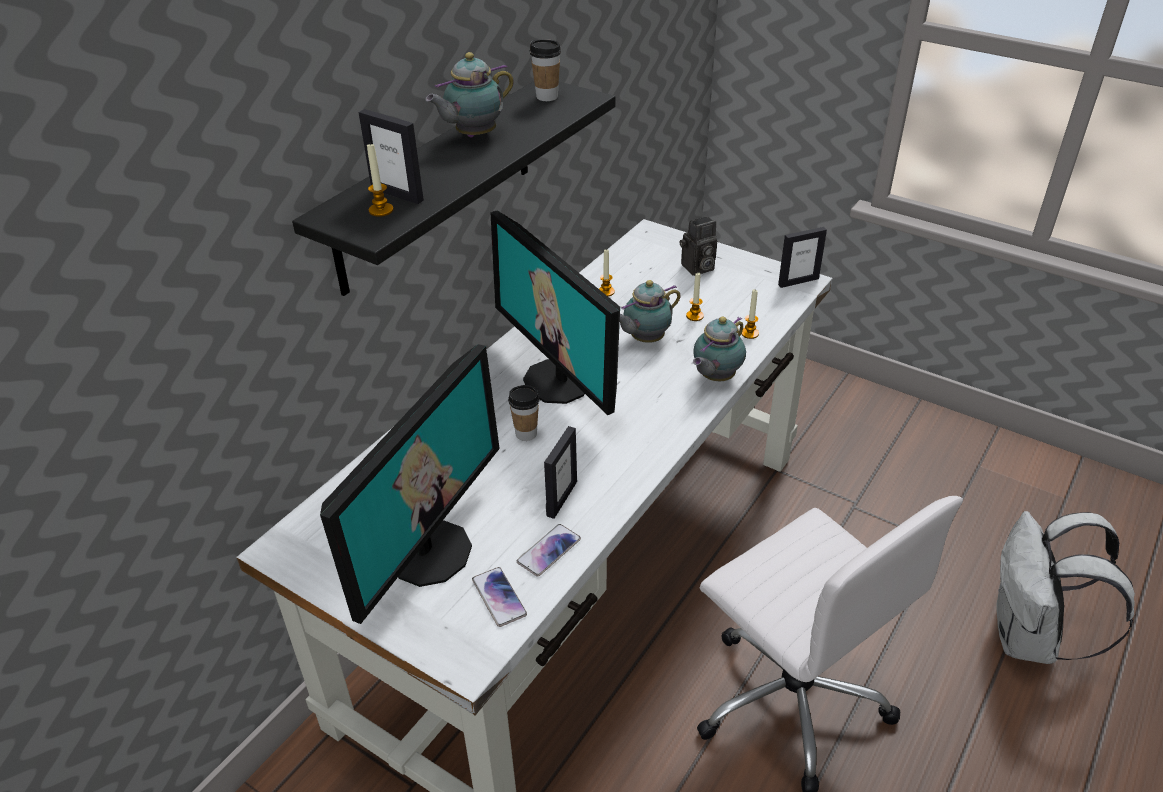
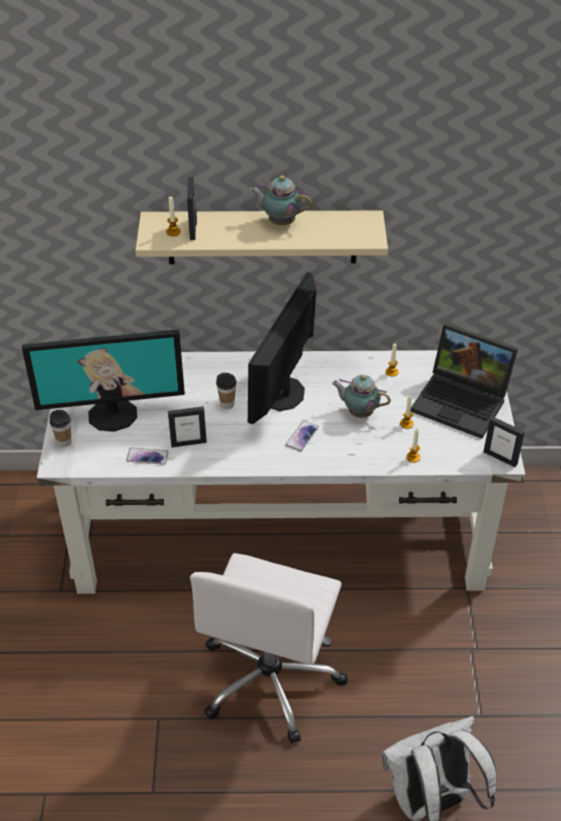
camera: 55 degrees right, 5 degrees up
black shelf [292,81,615,296] -> beige shelf [136,210,388,264]
phone [472,567,527,627] -> phone moved to [286,421,319,451]
cup [530,39,561,101] -> cup moved to [49,410,72,447]
camera [680,216,717,276] -> laptop [411,323,518,439]
teapot [693,317,746,381] -> none

